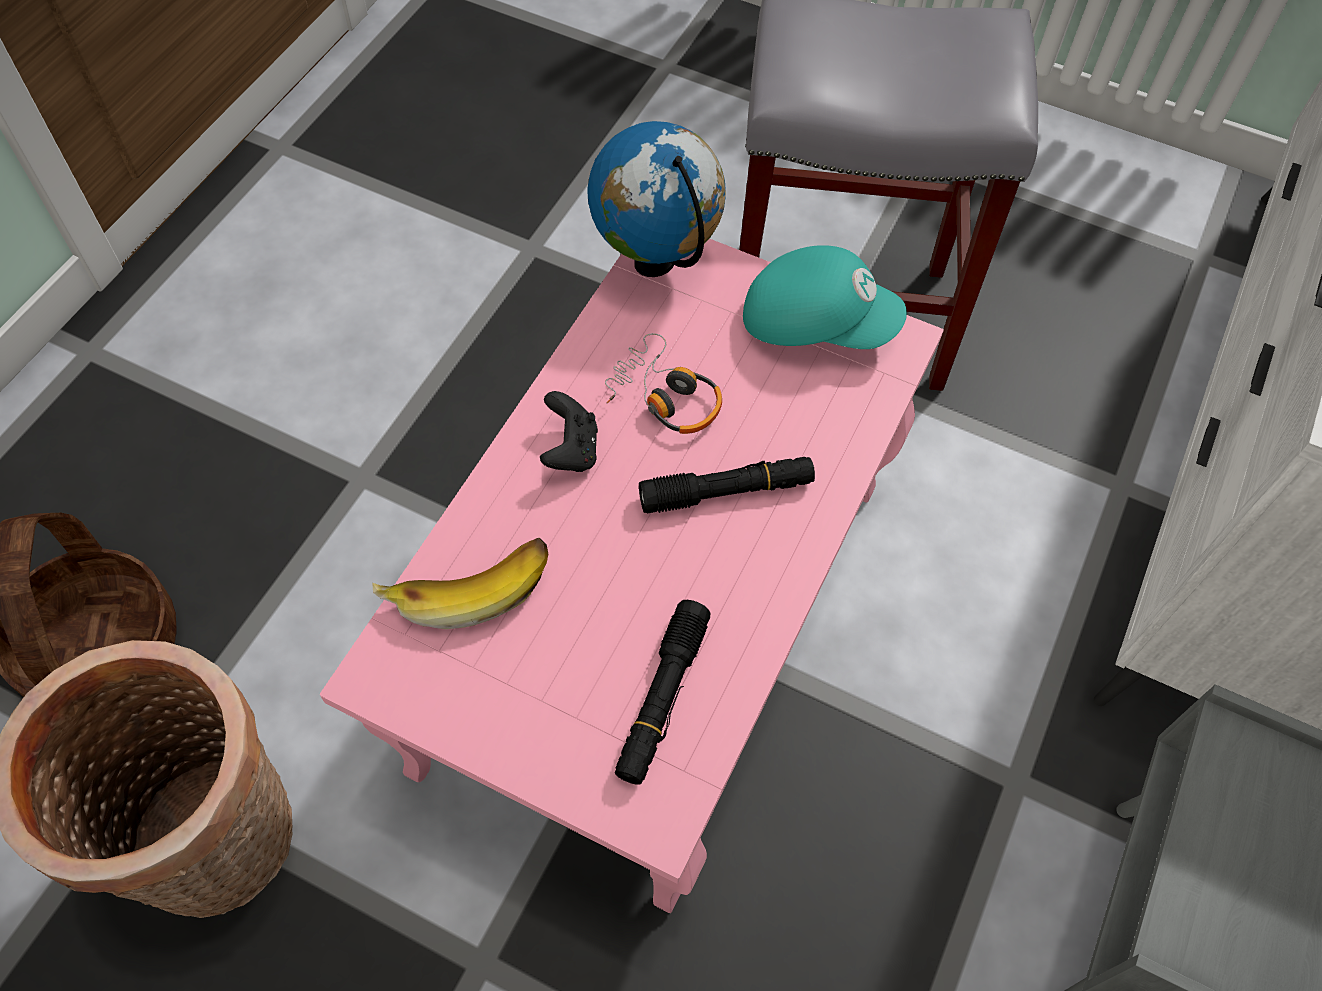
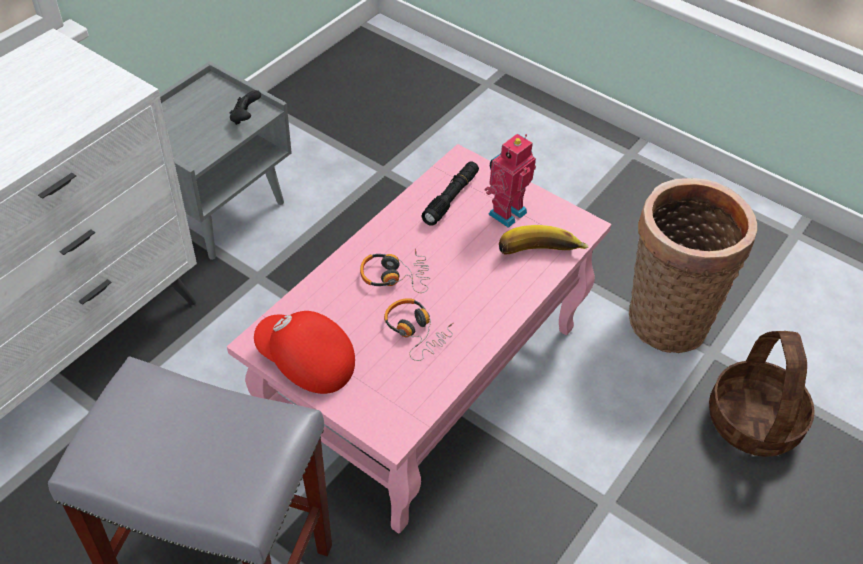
camera: 170 degrees left, 10 degrees down
black game controller [540,391,598,472] -> black game controller moved to [230,90,261,125]
globe [587,121,726,277] -> none
black flashlight [639,457,815,513] -> headphones [360,249,430,293]
turquoise cap [743,245,907,349] -> red cap [254,311,355,394]
none -> toy robot [485,134,536,228]

